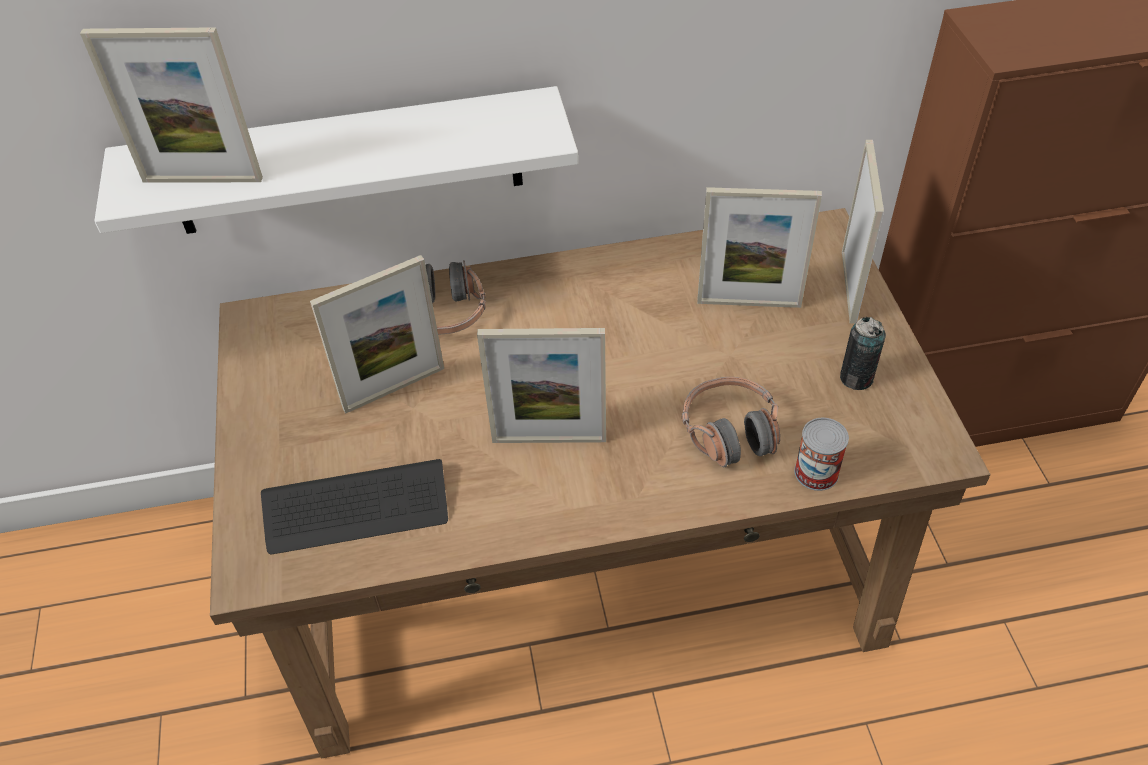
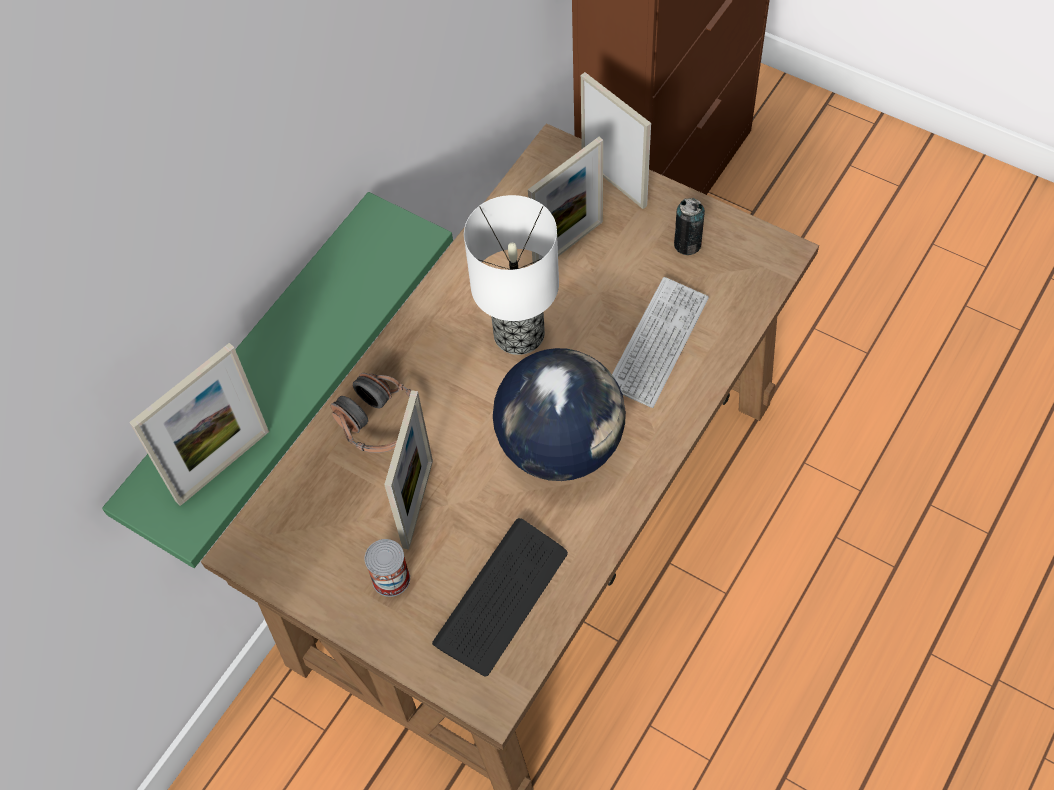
camera: 45 degrees left, 10 degrees up
white shelf [94,86,578,234] -> green shelf [102,192,453,568]
picture frame [477,328,606,443] -> globe [493,348,626,481]
headphones [682,377,780,467] -> keyboard [612,277,709,408]
can [794,418,849,491] -> can moved to [364,539,410,597]
none -> table lamp [464,195,559,355]

